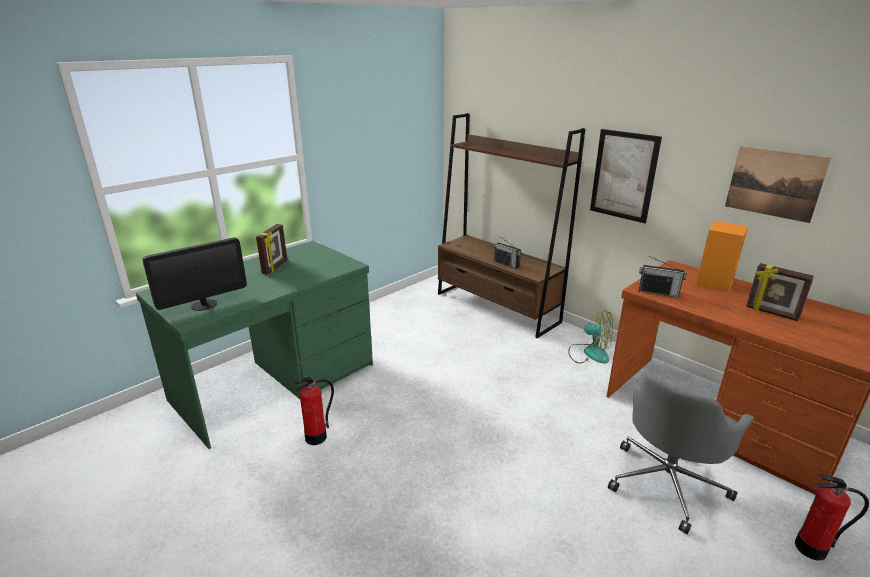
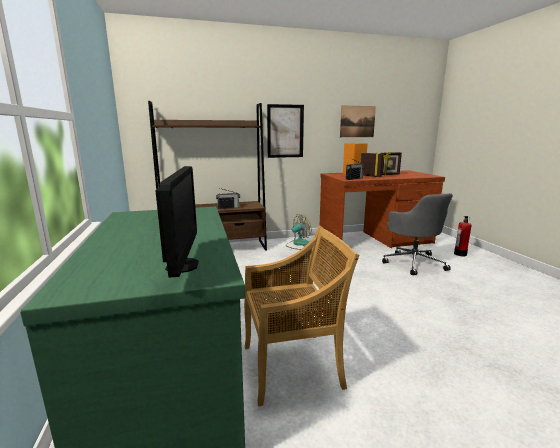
camera: 60 degrees left, 10 degrees down
picture frame [256,224,287,274] -> picture frame moved to [361,152,384,177]
fire extinguisher [293,377,334,445] -> beige chair [244,225,359,406]

